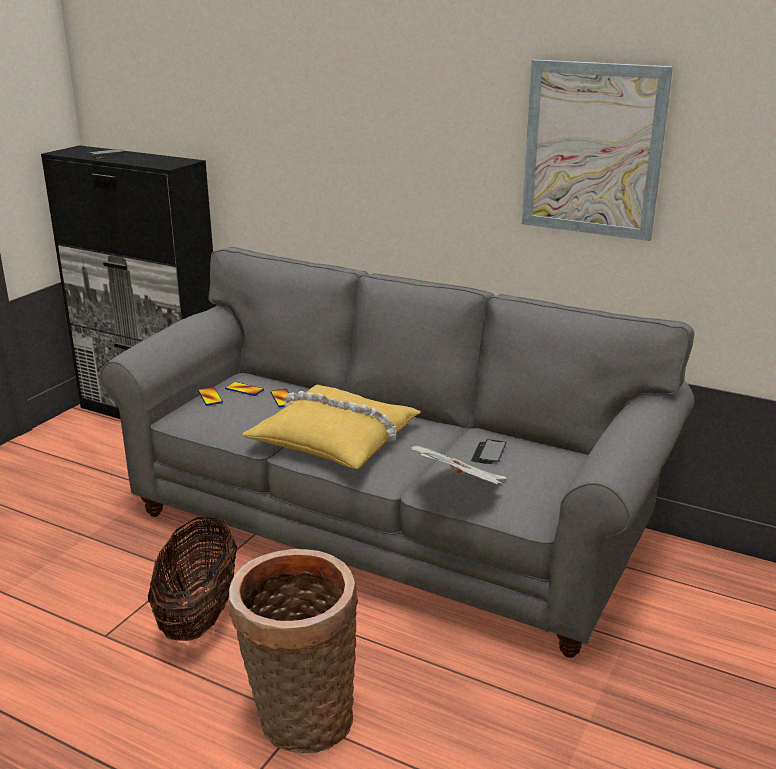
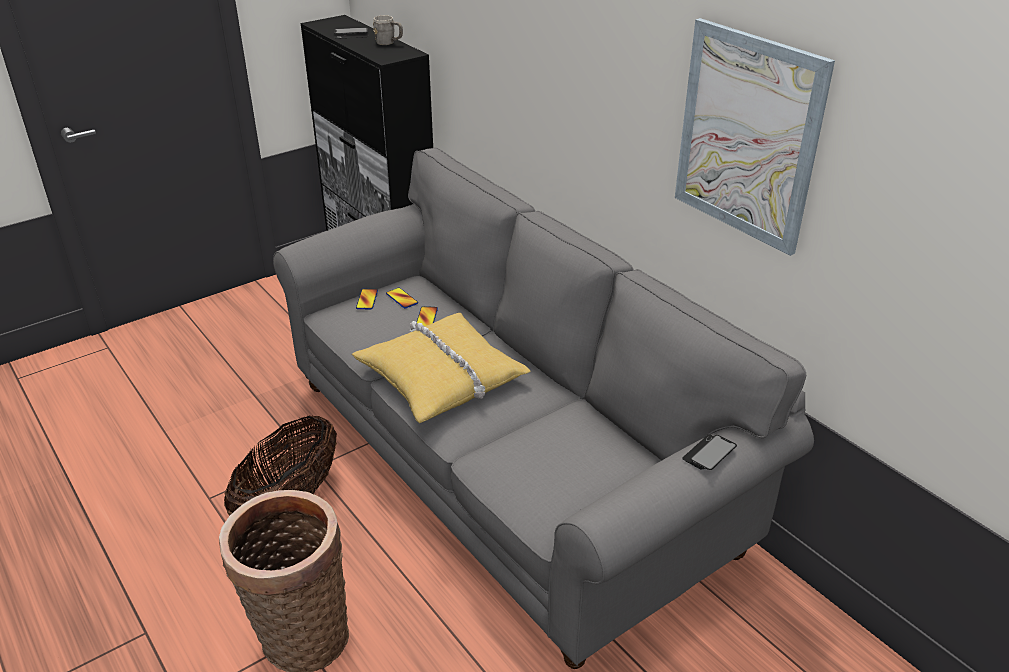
camera: 25 degrees right, 10 degrees up
newspaper [411,446,506,484] -> none
phone [471,439,506,464] -> phone moved to [682,434,737,470]
none -> grey mug [373,15,403,45]

